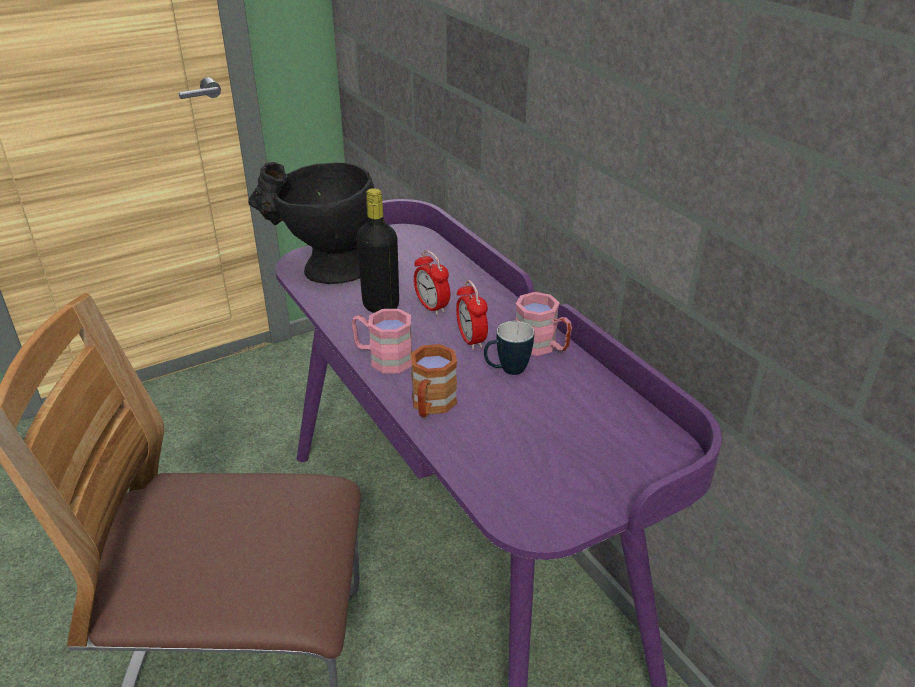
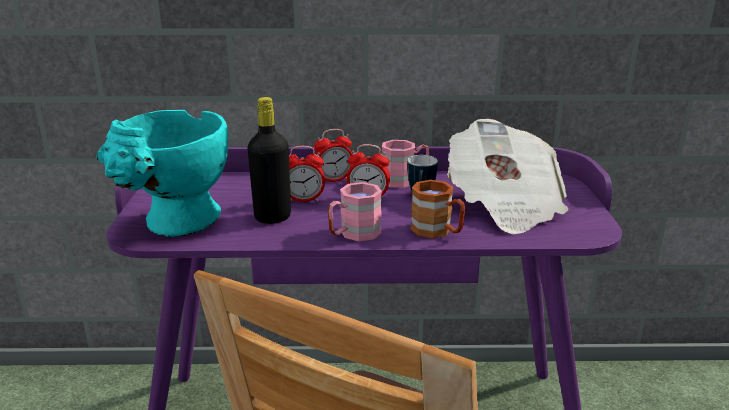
camera: 60 degrees left, 10 degrees down
black vase [248,162,374,284] -> turquoise vase [96,110,228,238]
none -> alarm clock [314,129,353,182]
none -> newspaper [447,119,568,234]

